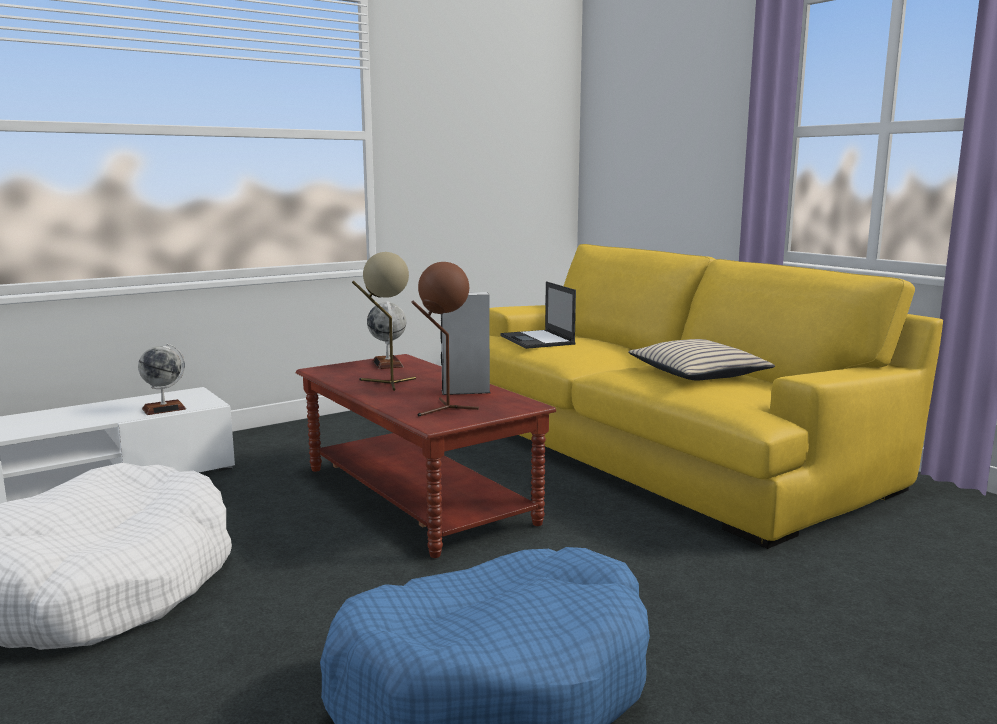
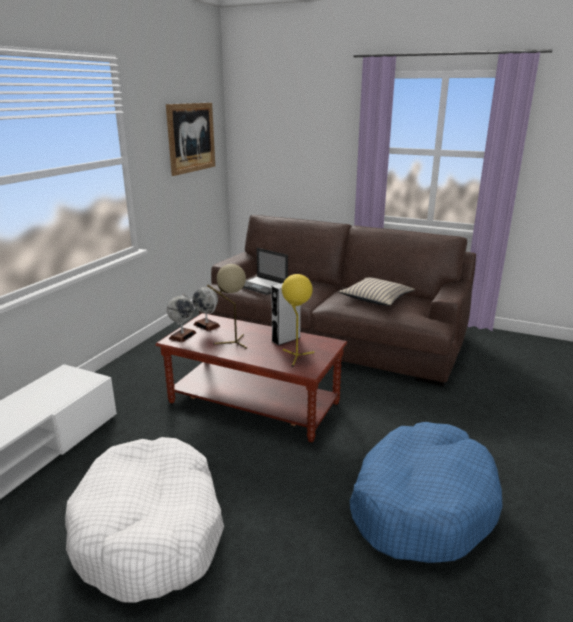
camera: 30 degrees left, 10 degrees up
globe [138,343,186,415] -> globe moved to [167,294,196,342]
brown table lamp [411,262,479,416] -> yellow table lamp [282,274,314,367]
yellow sofa [490,244,943,549] -> brown sofa [199,215,476,386]
none -> picture [166,103,215,176]

